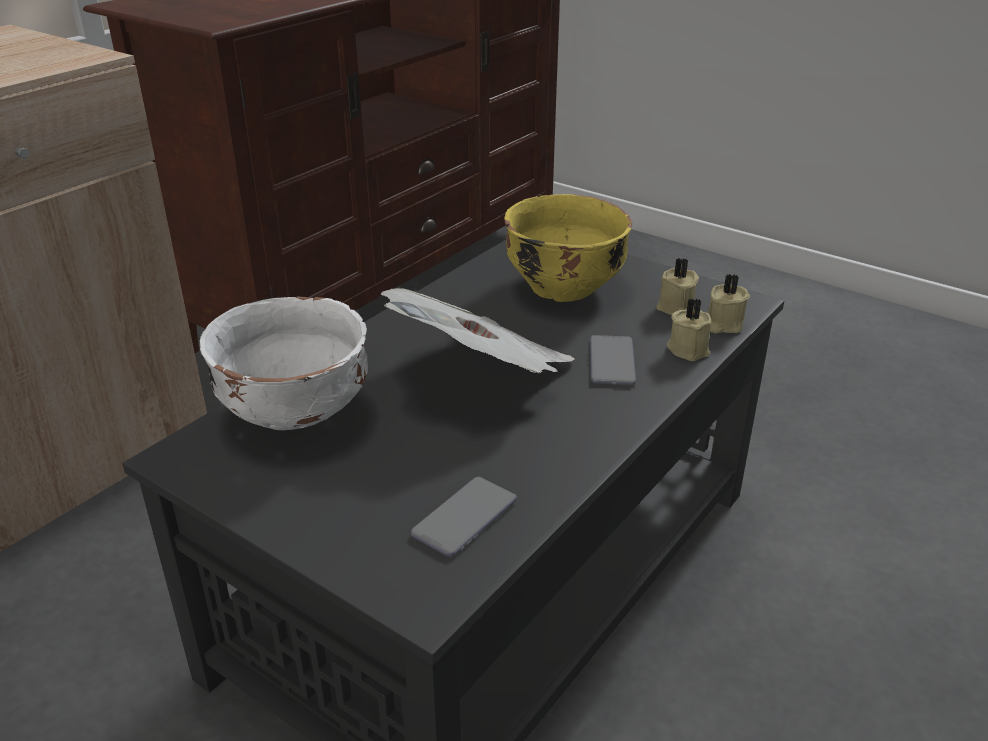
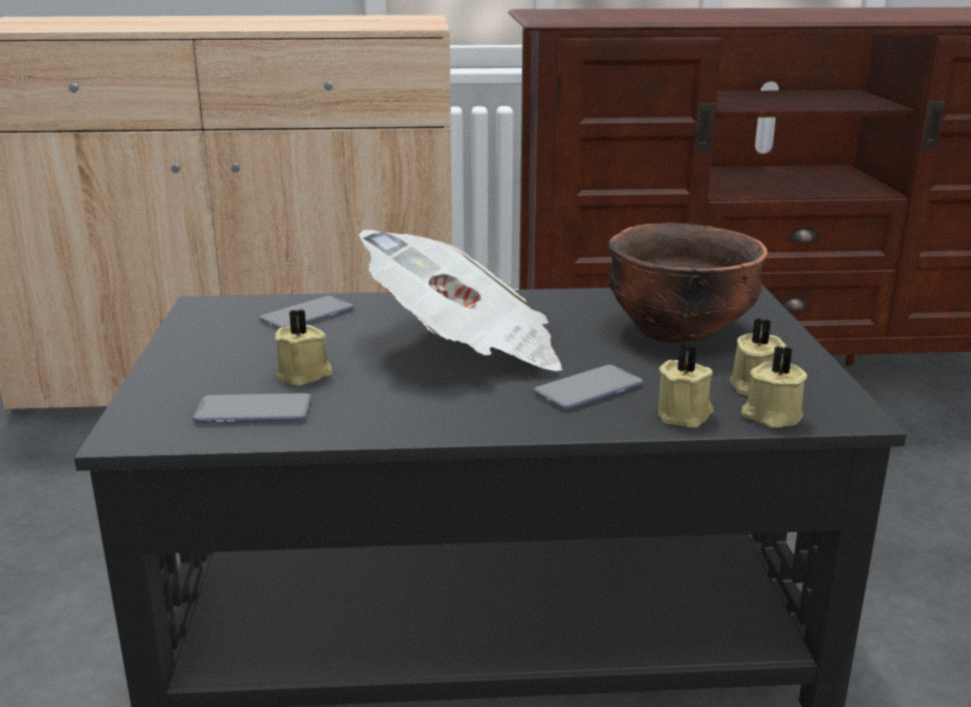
camera: 50 degrees right, 10 degrees down
white bowl [200,297,368,431] -> phone [259,296,354,329]
yellow bowl [504,194,632,302] -> brown bowl [608,223,768,343]
none -> beige candle [275,309,332,386]

